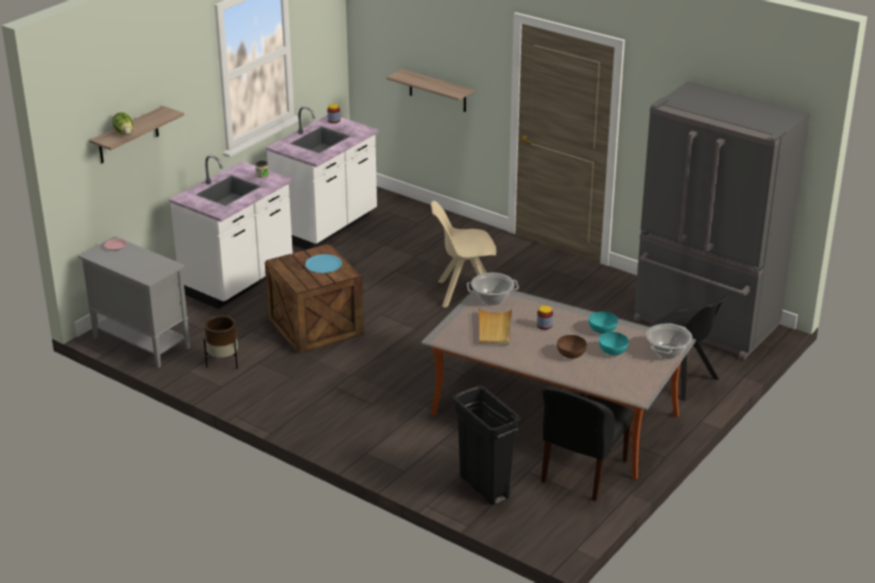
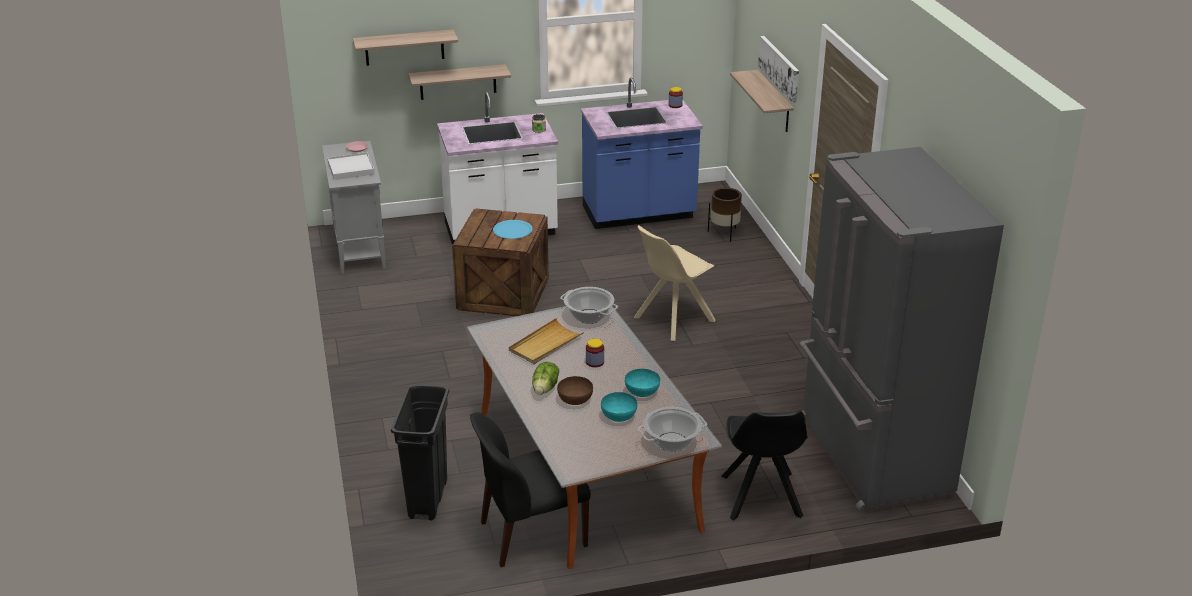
camera: 40 degrees right, 0 degrees up
lettuce [112,112,133,135] -> lettuce moved to [532,362,559,395]
brown planter [204,316,238,369] -> brown planter moved to [708,188,742,242]
white counter [266,106,379,250] -> blue counter [581,78,703,229]
beige chair [431,201,496,308] -> beige chair turned 75 degrees counterclockwise [634,225,716,341]
none -> white tray [327,152,375,180]
none -> shelf [408,64,511,100]
none -> picture [758,36,799,103]

